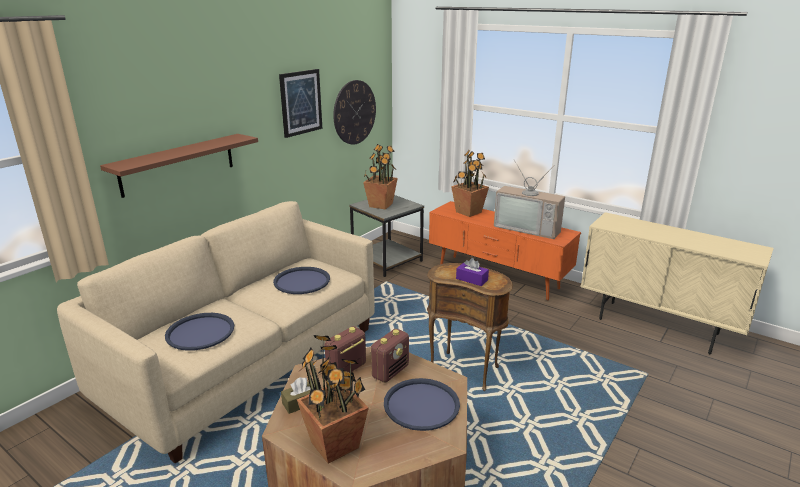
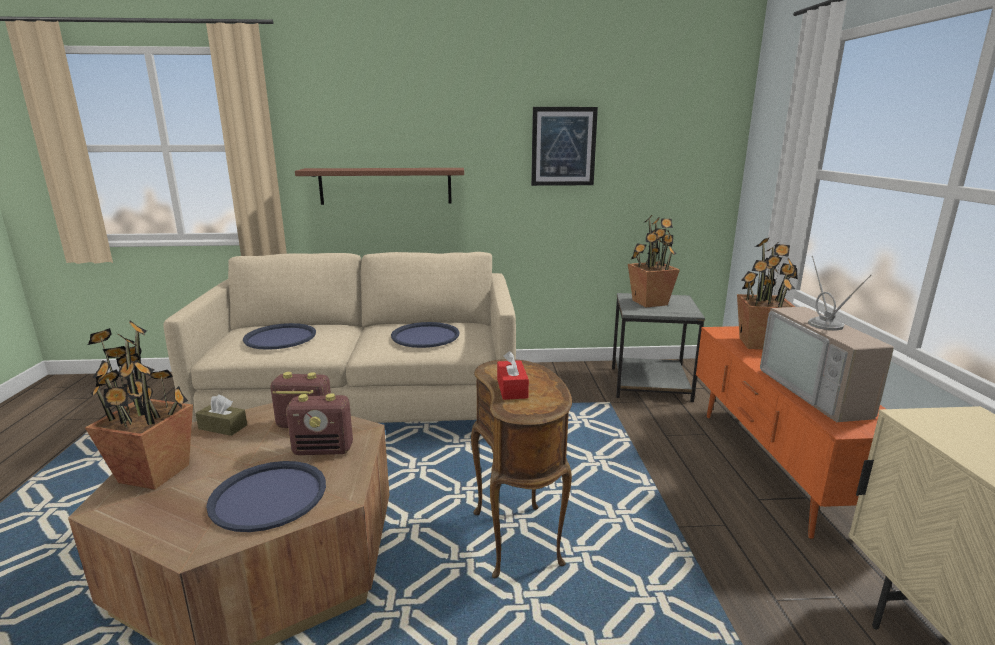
camera: 50 degrees right, 5 degrees down
wall clock [333,80,376,145] -> none
purple tissue box [456,258,489,286] -> red tissue box [497,351,529,400]

